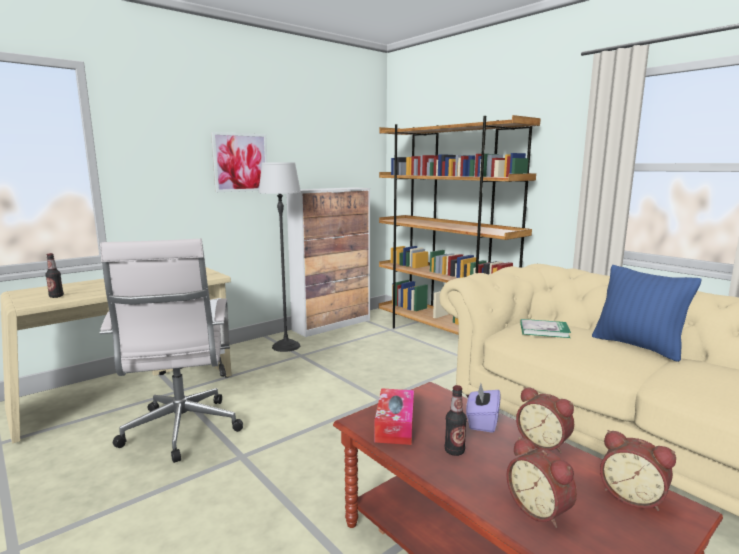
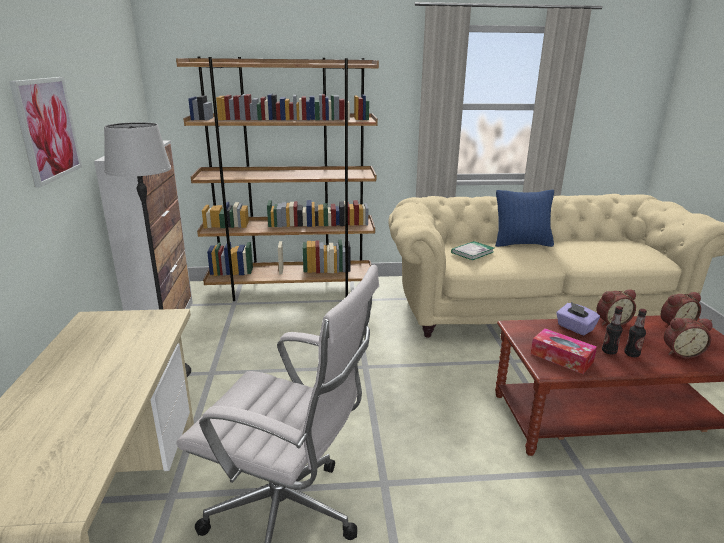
camera: 55 degrees left, 10 degrees up
bottle [45,253,64,298] -> bottle moved to [624,309,647,357]

